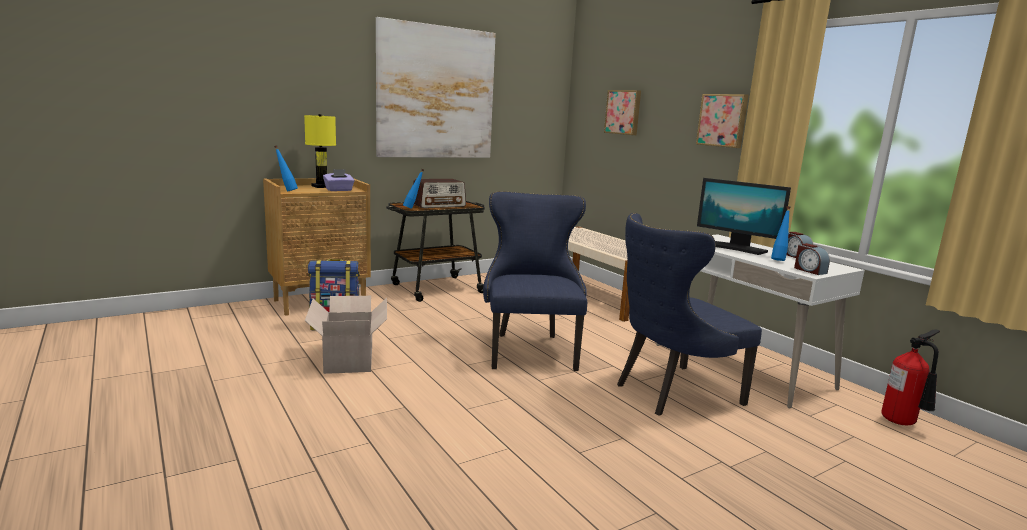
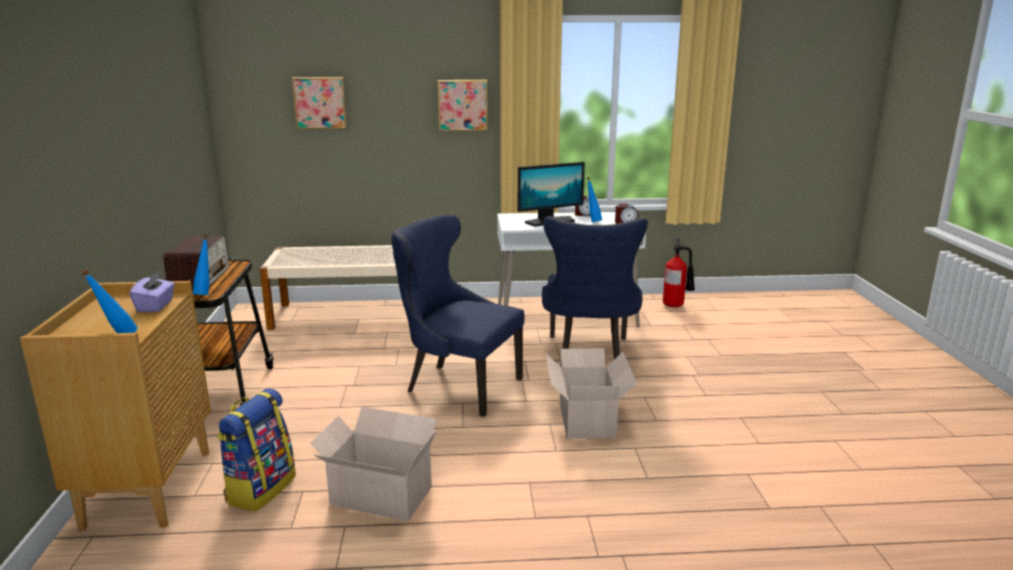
camera: 60 degrees left, 5 degrees up
yellow table lamp [304,114,336,188] -> none
picture [376,17,496,158] -> none
none -> cardboard box [545,348,637,439]

